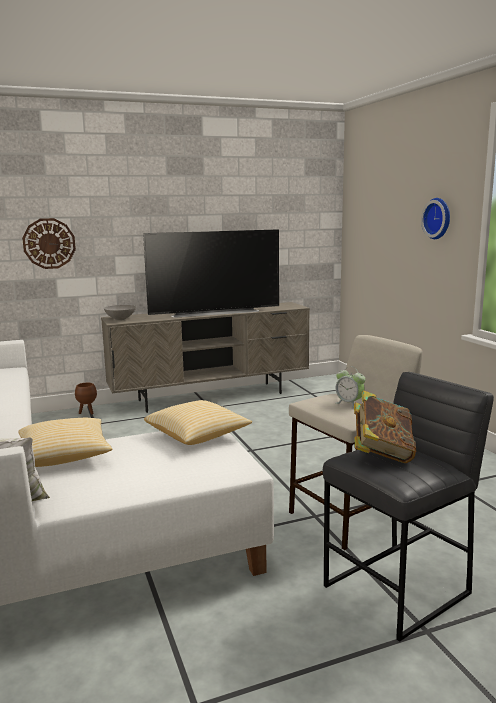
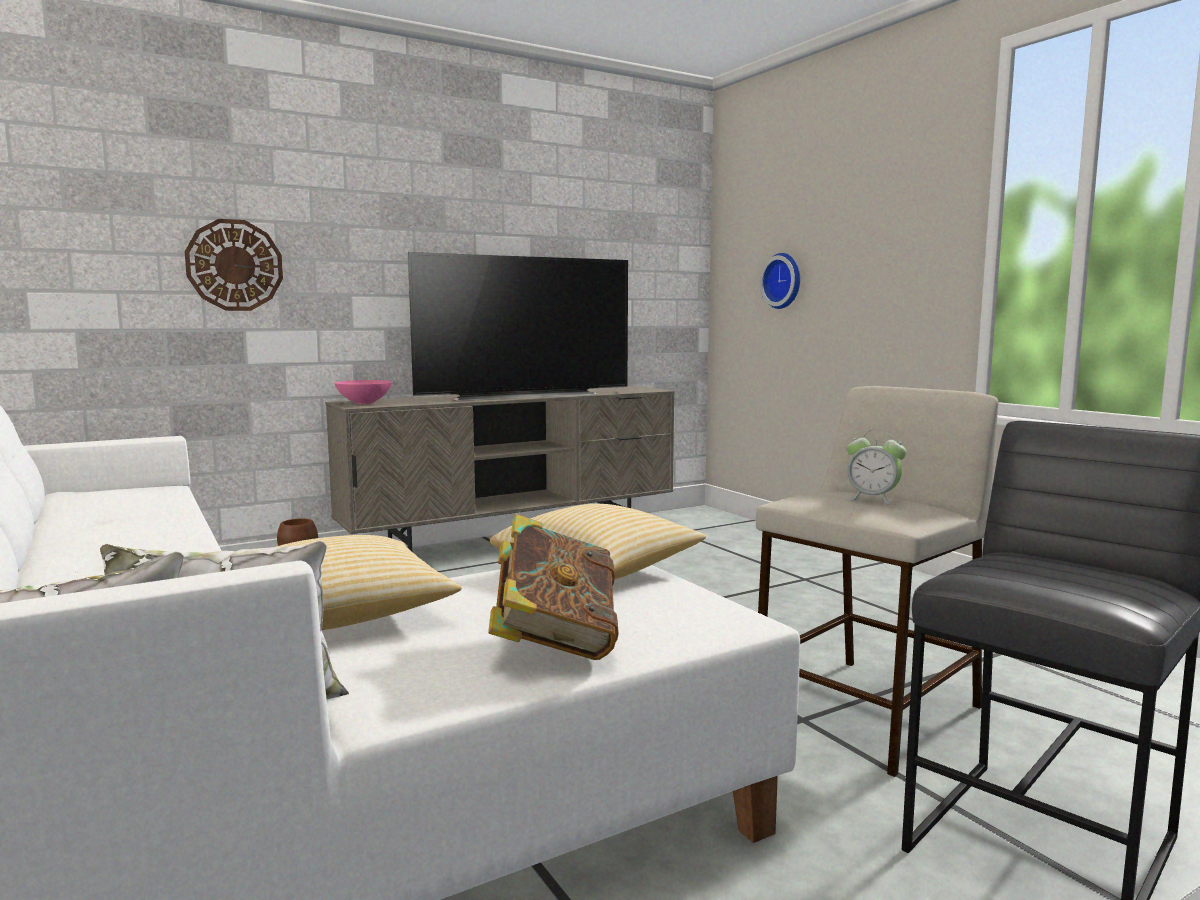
camera: 10 degrees left, 5 degrees down
grey bowl [104,305,136,320] -> pink bowl [334,380,392,404]
book [354,390,416,463] -> book moved to [488,514,619,660]
wall clock [421,198,450,239] -> wall clock moved to [760,253,800,309]

